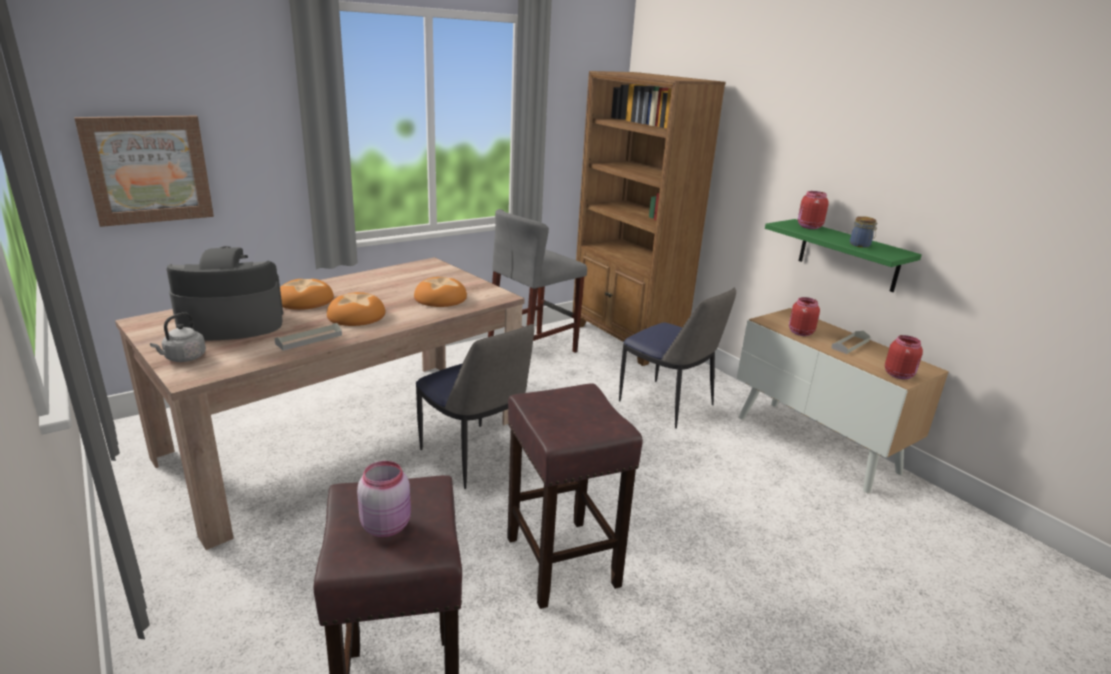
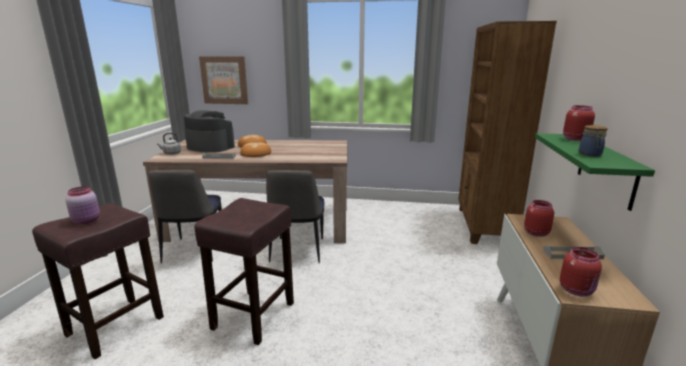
camera: 45 degrees right, 5 degrees down
bread [414,277,467,307] -> none
grey stool [488,209,587,353] -> none
chair [619,287,736,429] -> chair moved to [148,170,222,264]

